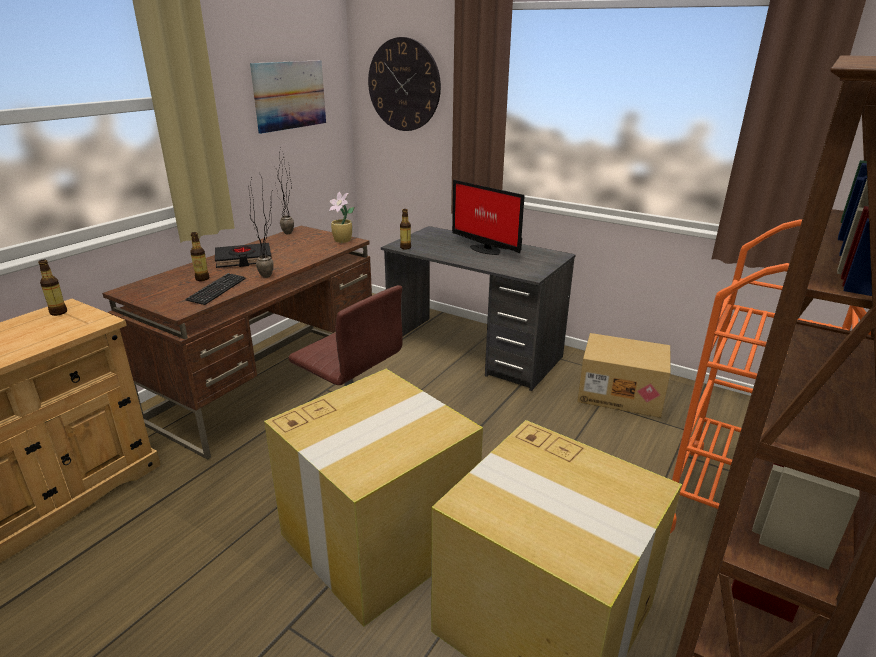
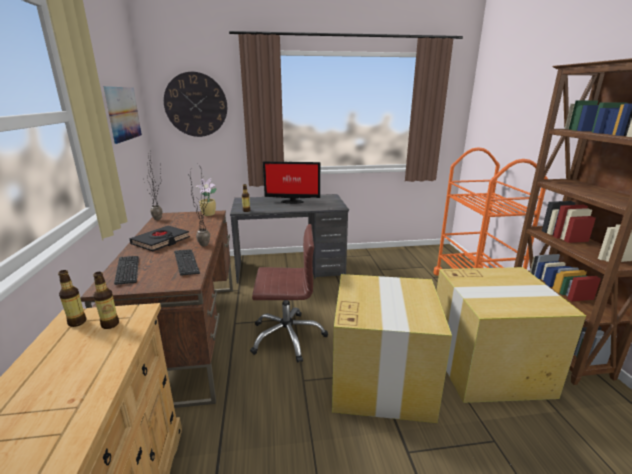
camera: 40 degrees left, 5 degrees down
bottle [190,232,209,281] -> bottle moved to [93,272,119,329]
cardboard box [577,333,670,418] -> none
none -> keyboard [114,256,139,285]

